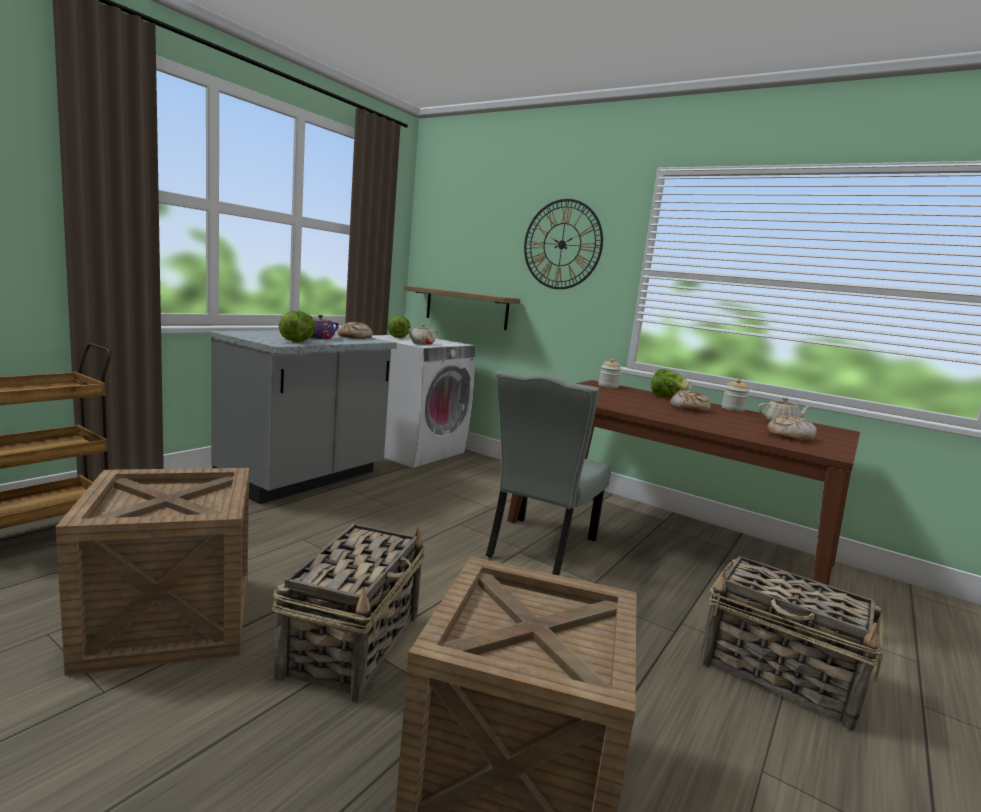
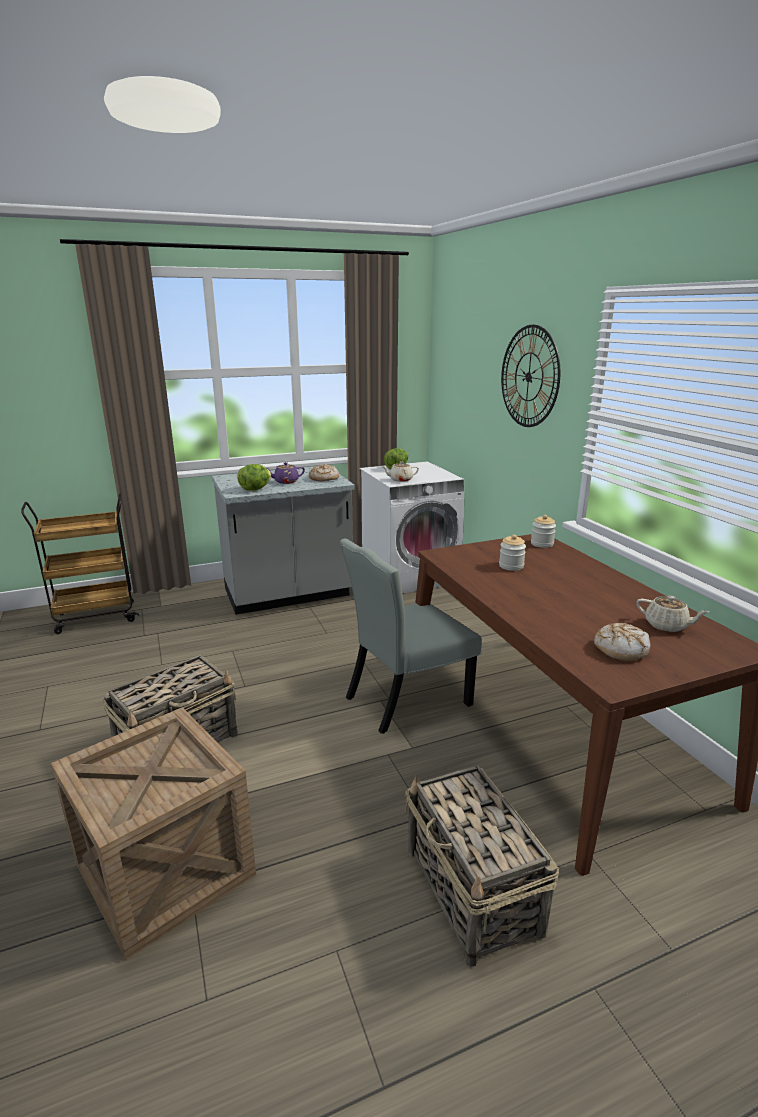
camera: 35 degrees right, 10 degrees up
crate [56,468,249,676] -> none
shelf [404,286,520,330] -> none
lettuce [651,369,692,397] -> none
bread [670,390,711,412] -> none
jar [722,379,749,411] -> jar moved to [499,535,526,571]

